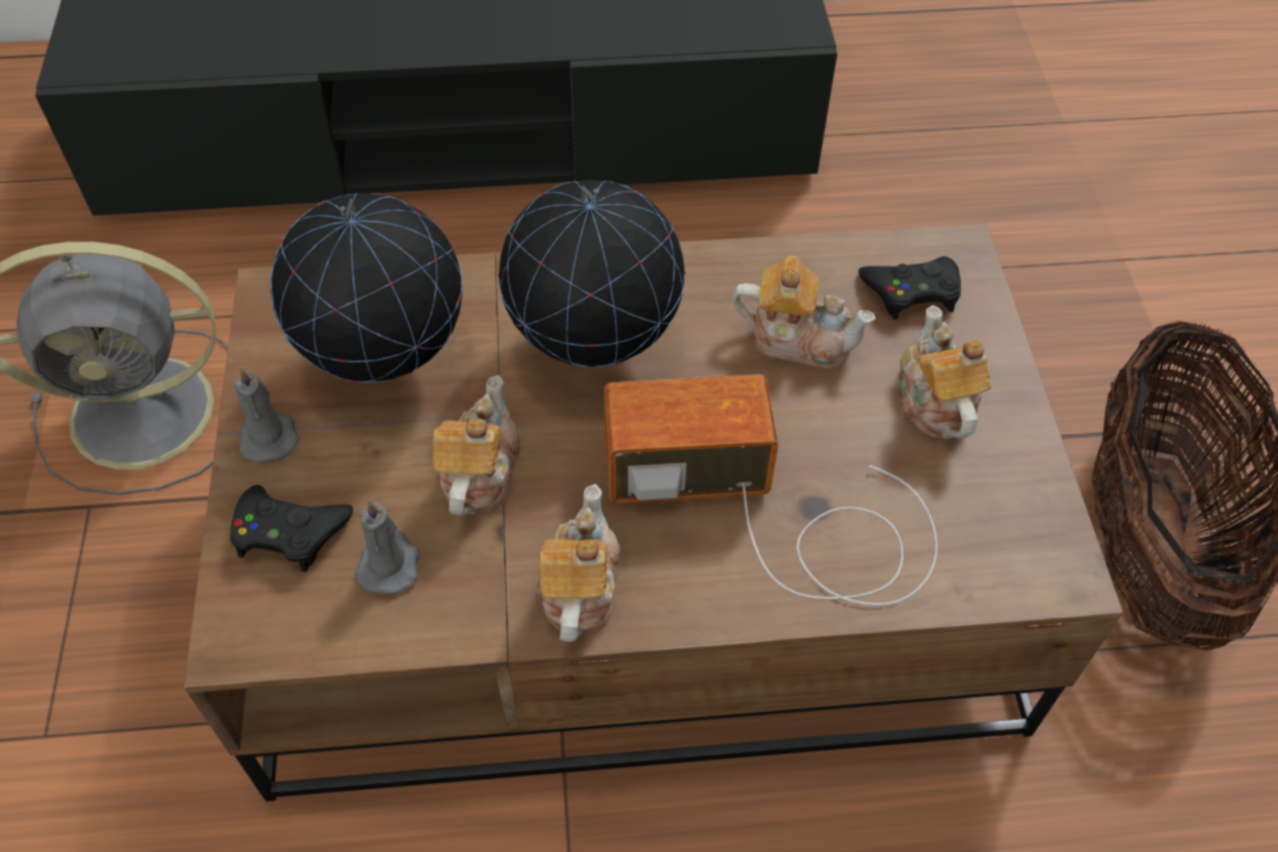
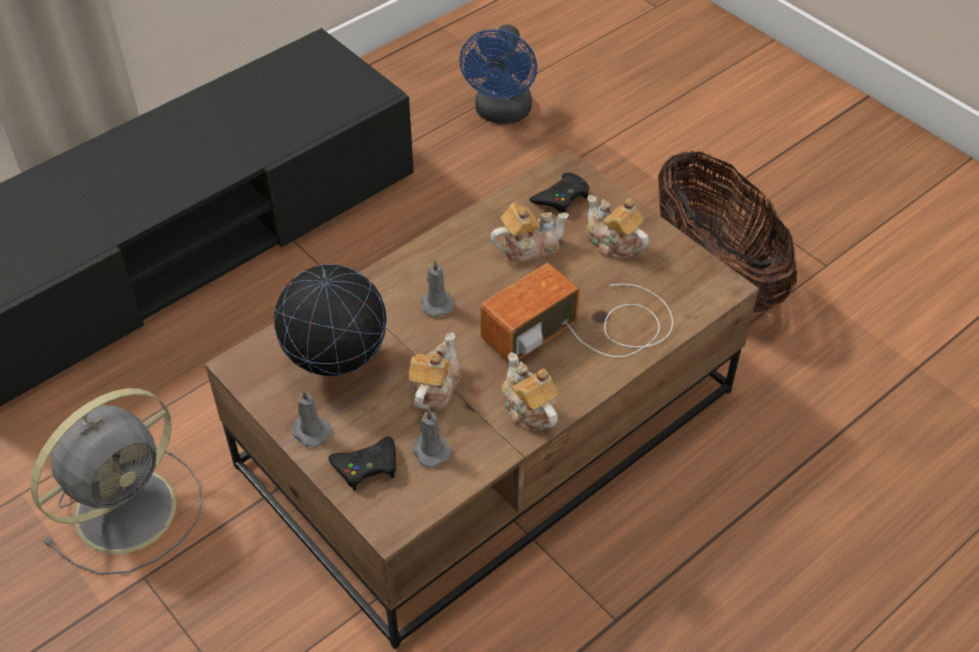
camera: 35 degrees left, 5 degrees down
teapot [433,375,521,516] -> teapot turned 45 degrees clockwise [409,332,461,411]
globe [498,180,686,368] -> grey candle [421,260,455,317]
none -> blue fan [459,24,537,124]

